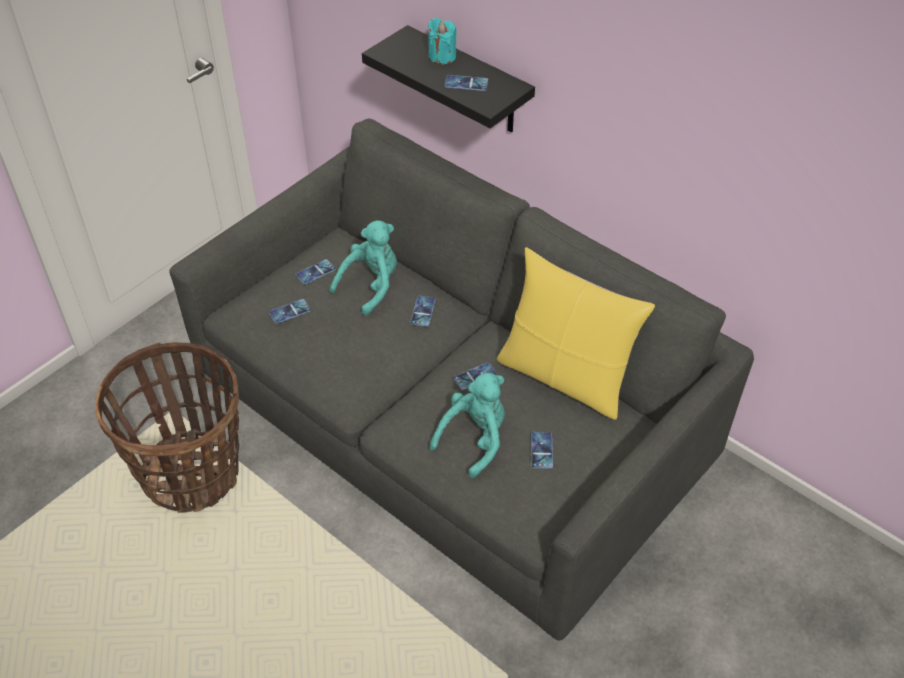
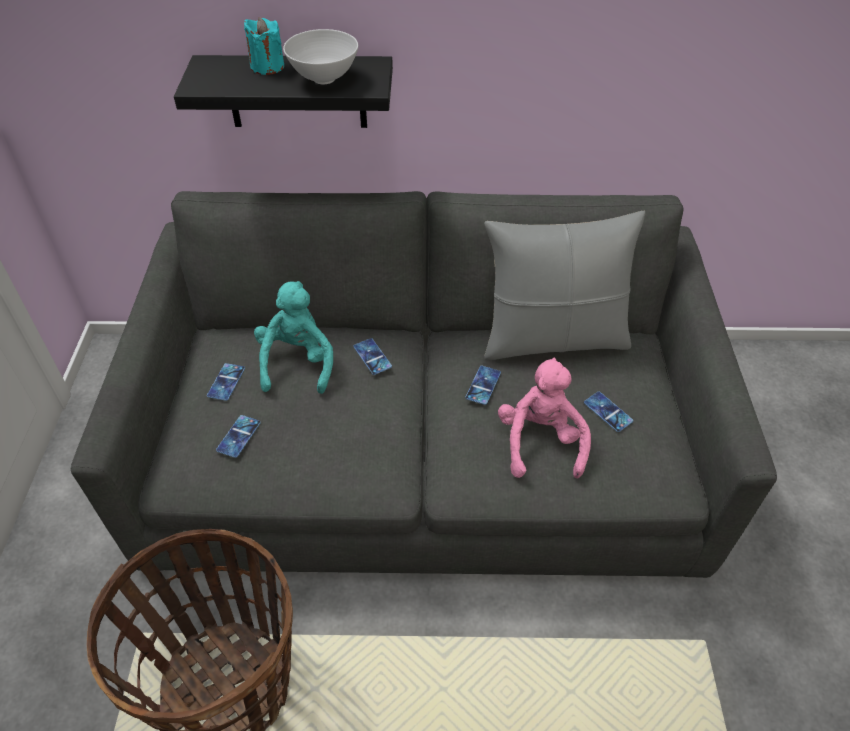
camera: 40 degrees left, 0 degrees up
turquoise plush toy [429,373,505,478] -> pink plush toy [498,358,591,478]
phone [445,75,488,91] -> white bowl [283,29,358,84]
yellow pillow [497,247,655,420] -> grey pillow [484,211,645,360]

